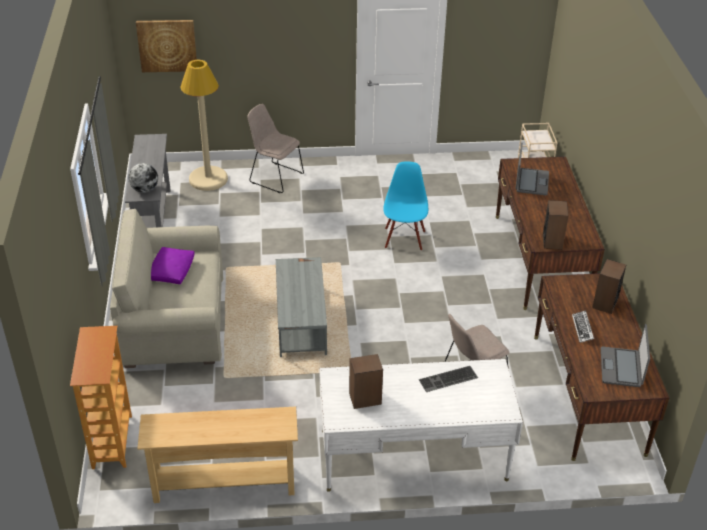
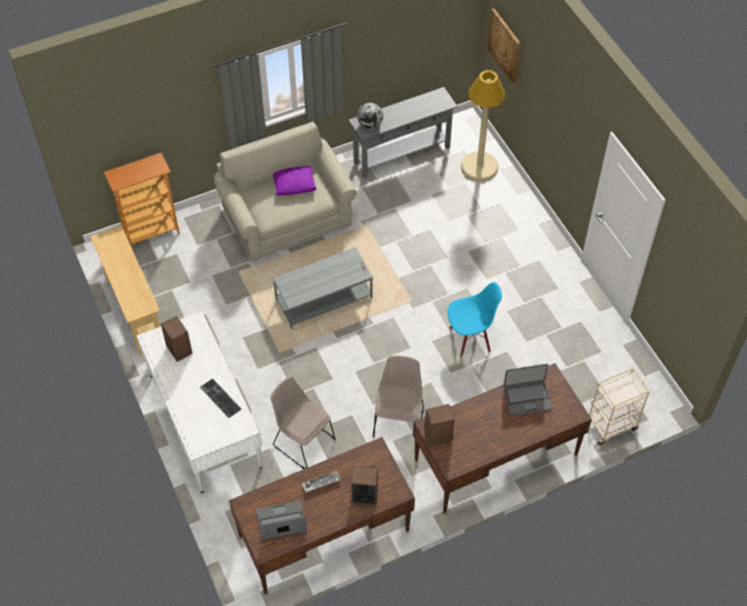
camera: 70 degrees right, 15 degrees up
beige chair [247,104,304,193] -> beige chair moved to [373,356,424,438]

